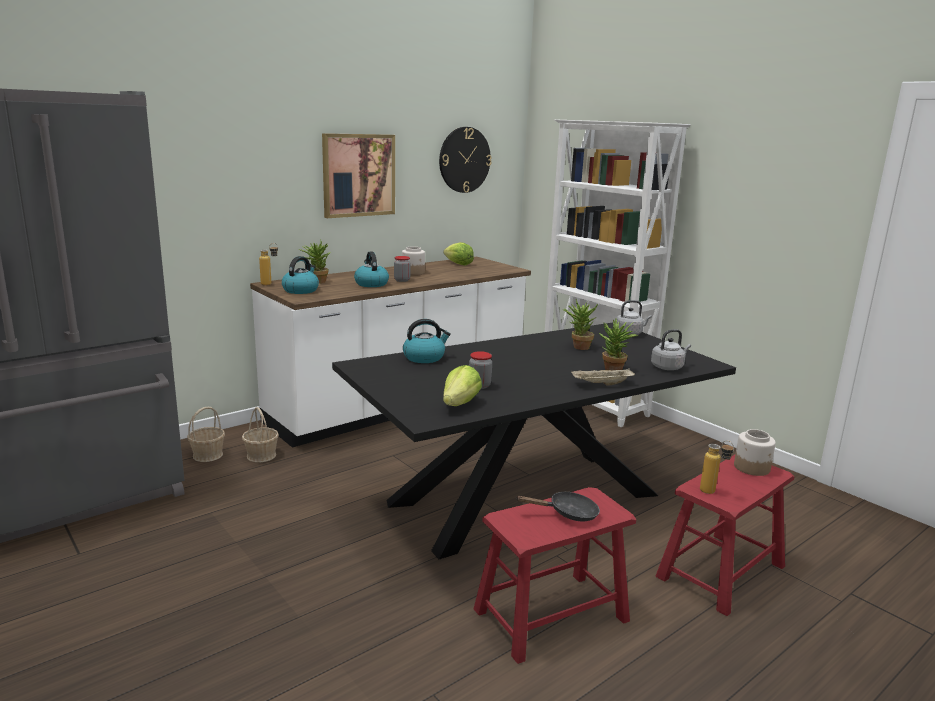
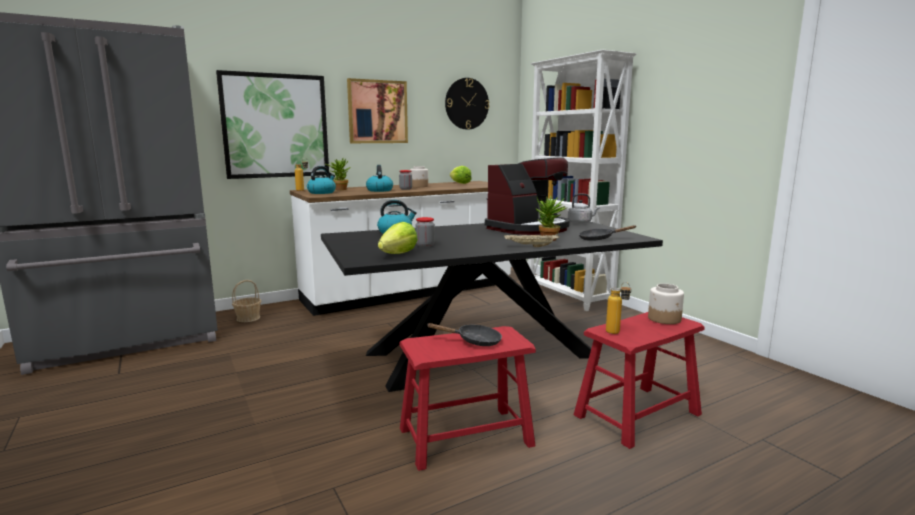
camera: 10 degrees right, 5 degrees down
basket [242,407,279,462] -> none
potted plant [562,299,598,350] -> coffee machine [485,157,570,235]
grey kettle [651,329,691,370] -> black frying pan [579,225,636,241]
none -> picture [216,70,329,179]

